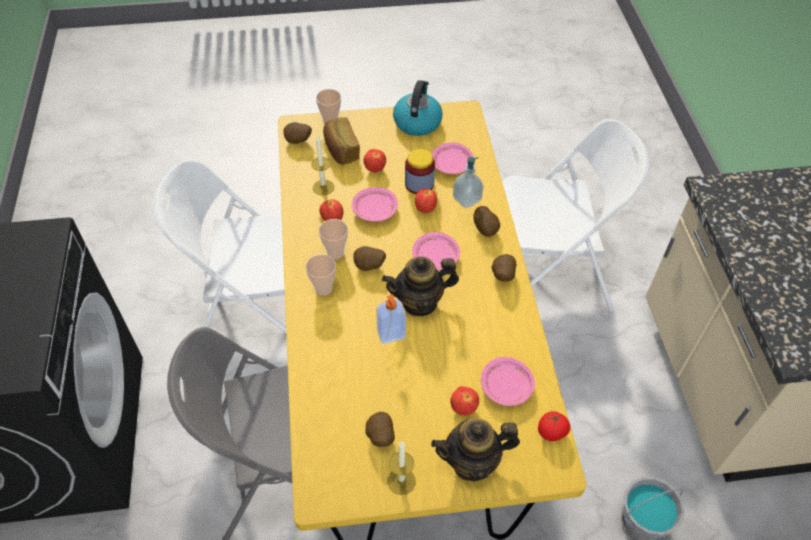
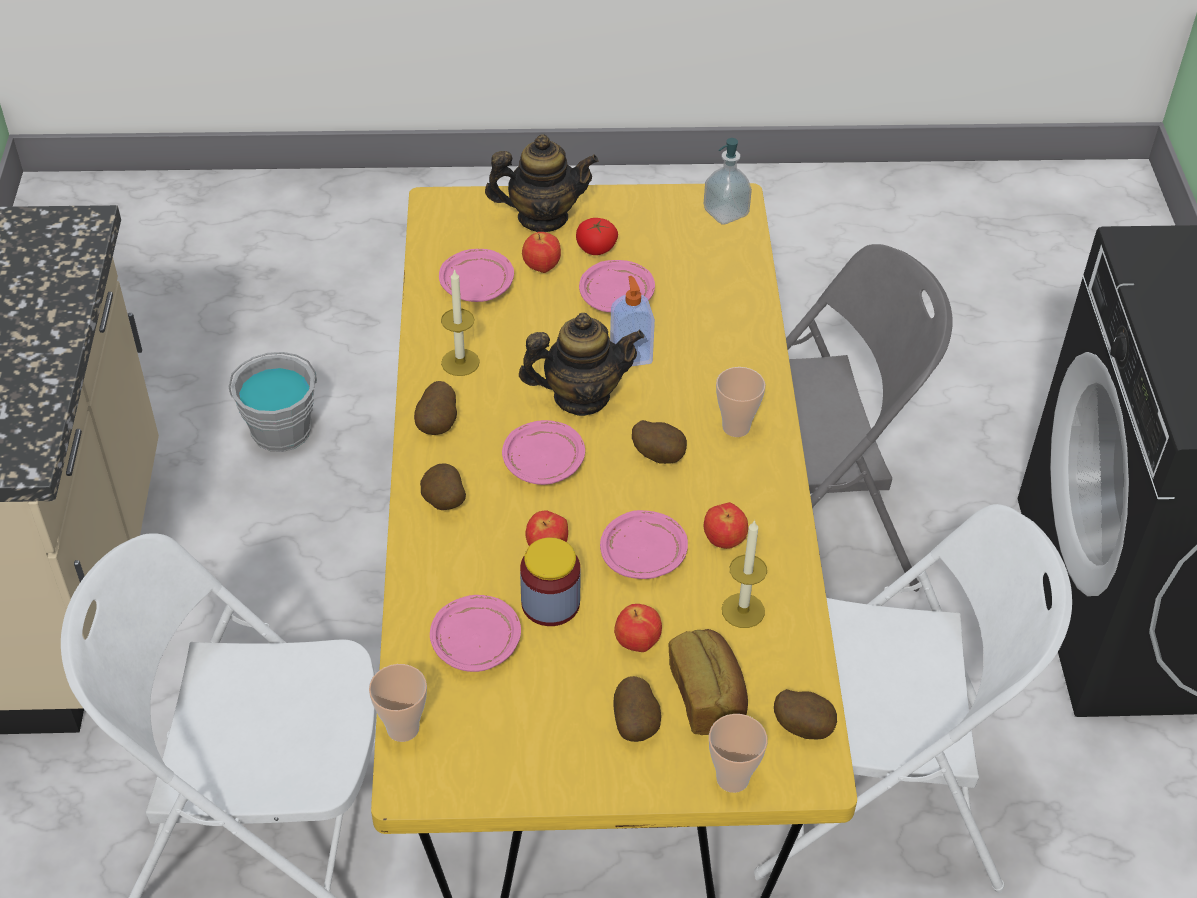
camera: 175 degrees left, 5 degrees down
cup [319,219,348,260] -> cup moved to [369,664,427,742]
potato [366,412,395,447] -> potato moved to [613,676,661,742]
candle [388,442,416,495] -> candle moved to [441,269,480,376]
kettle [393,80,443,136] -> none
soap dispenser [453,157,484,208] -> soap dispenser moved to [704,138,752,225]
tomato [538,411,571,441] -> tomato moved to [576,218,618,255]
none -> pink plate [579,260,655,312]

